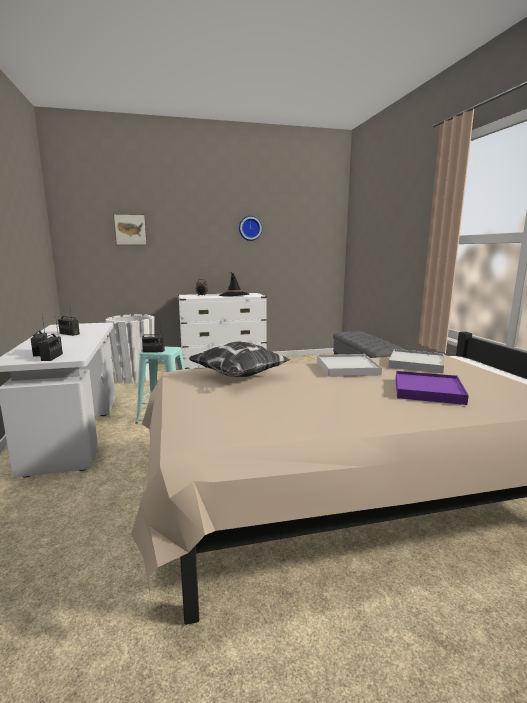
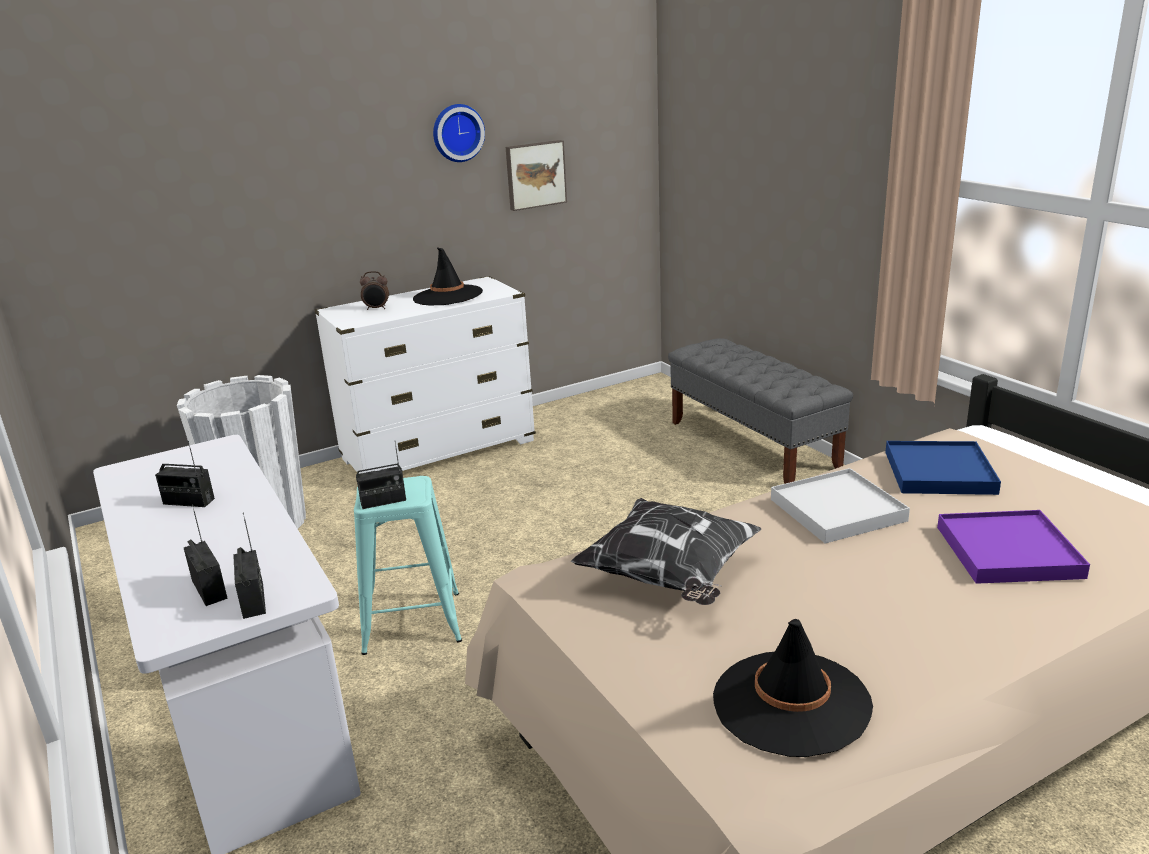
camera: 15 degrees left, 10 degrees up
picture [113,214,147,245] -> picture moved to [506,140,567,211]
white tray [388,349,444,373] -> blue tray [885,441,1001,495]
none -> black hat [713,619,873,757]

